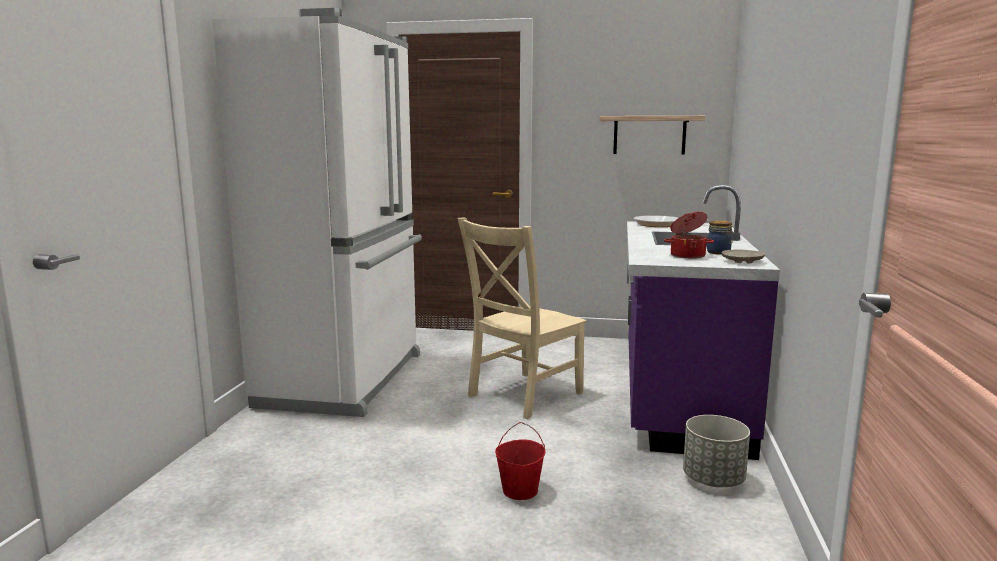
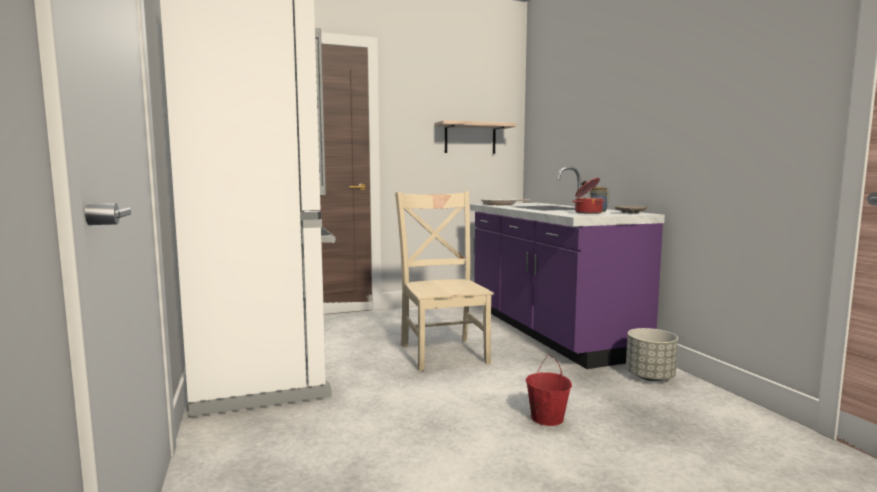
camera: 30 degrees left, 5 degrees down
beige chair [457,217,587,419] -> beige chair turned 150 degrees clockwise [395,191,494,371]

